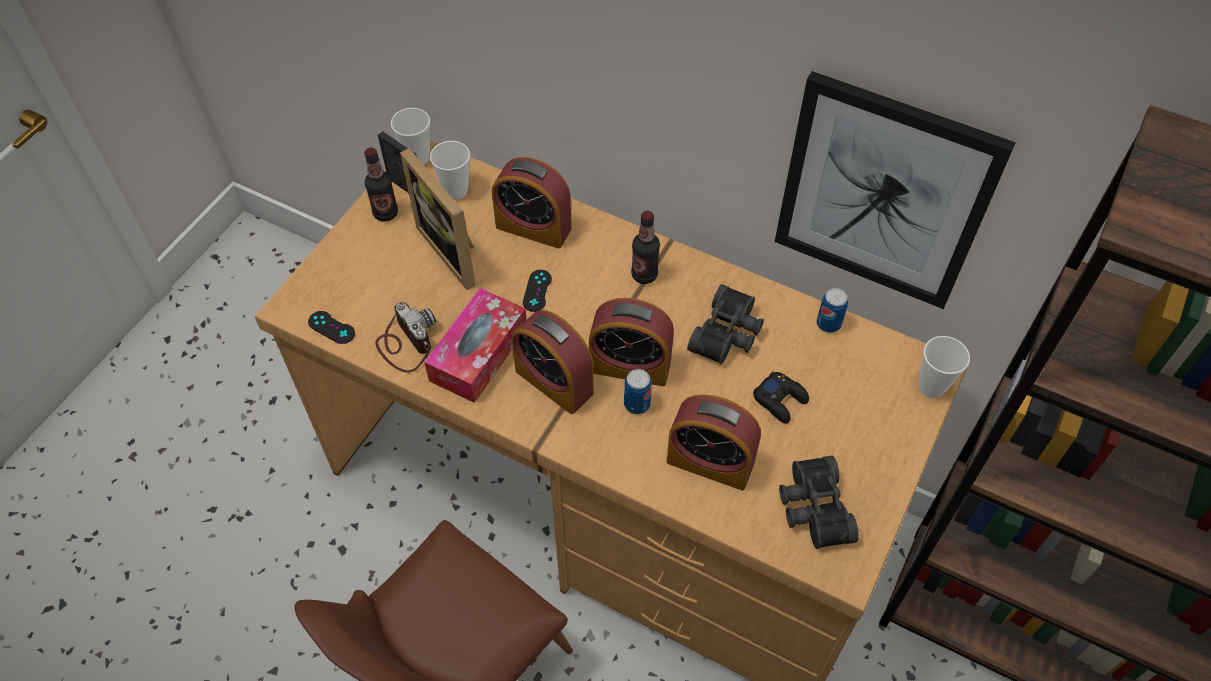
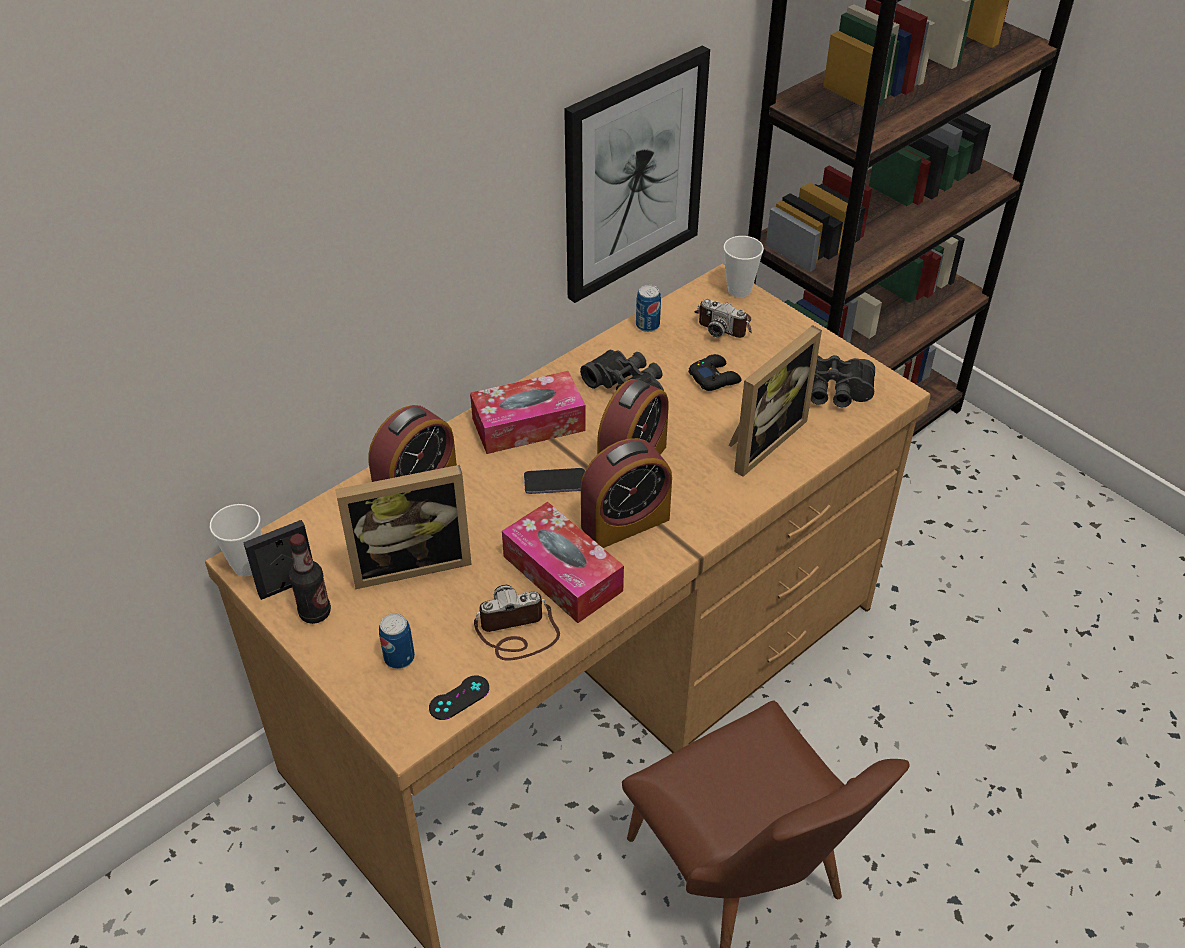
camera: 70 degrees left, 10 degrees down
cup [430,141,470,200] -> none
black game controller [523,270,552,312] -> none
can [624,369,652,414] -> can moved to [379,613,415,669]
bottle [631,211,660,284] -> tissue box [470,371,586,454]
alarm clock [667,394,761,490] -> picture frame [729,325,822,477]
none -> phone [524,468,585,494]
none -> camera [694,299,752,338]

